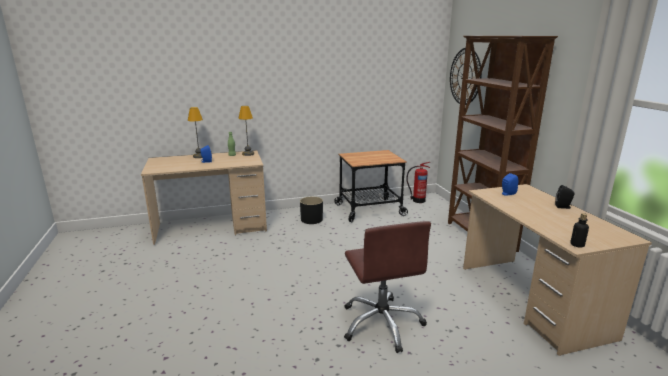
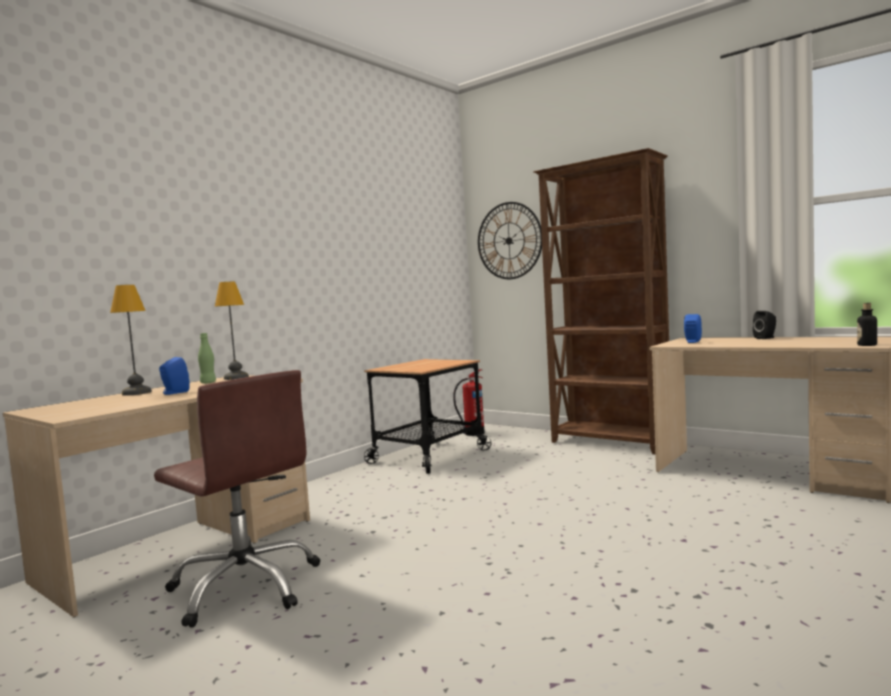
camera: 35 degrees left, 15 degrees down
black planter [300,196,323,224] -> none
brown office chair [344,221,431,353] -> brown office chair moved to [154,370,320,628]

